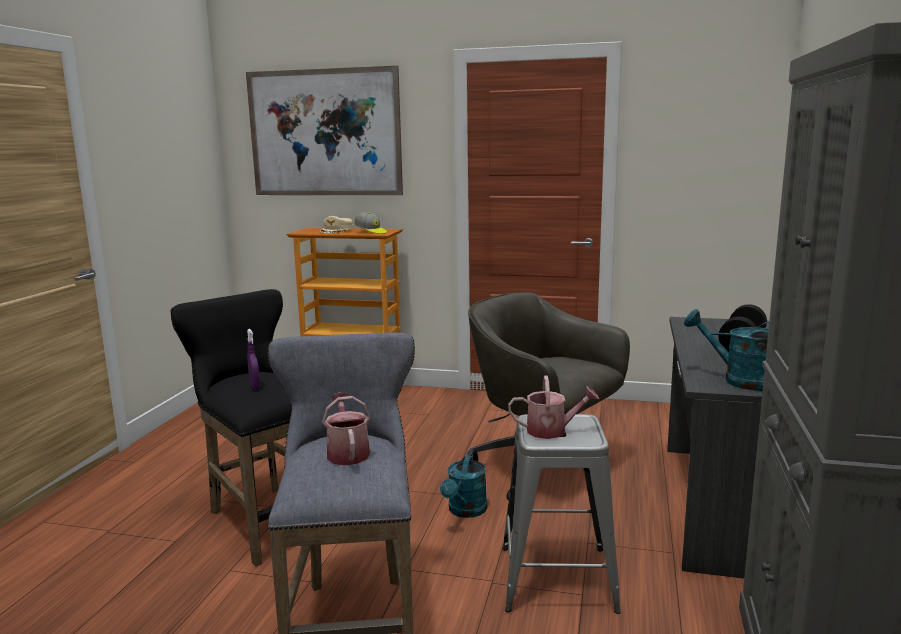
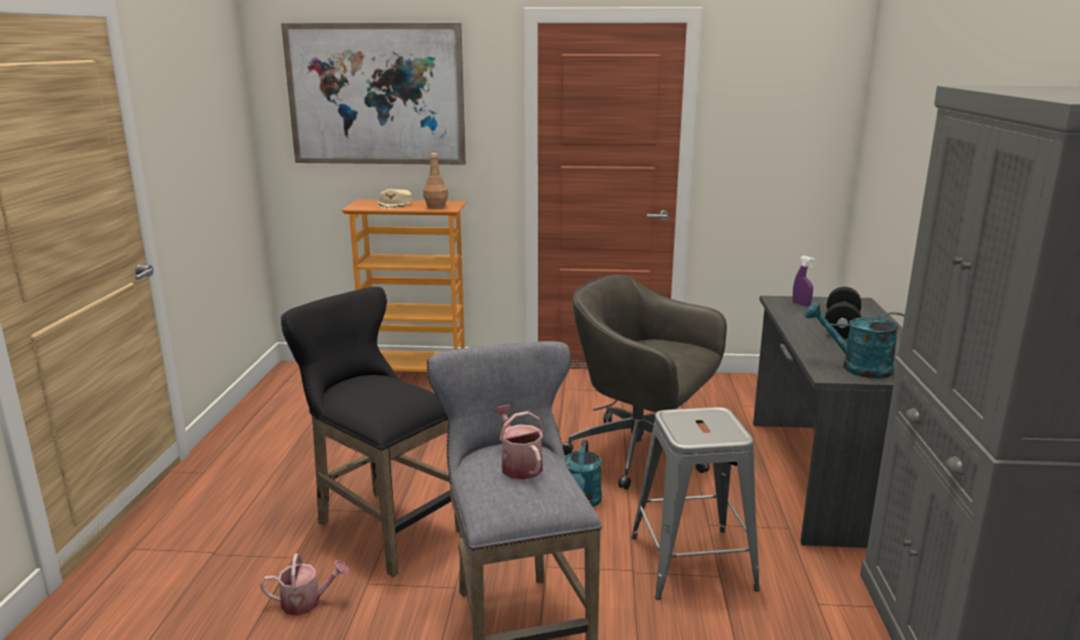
camera: 10 degrees left, 5 degrees up
purple spray bottle [247,329,260,390] -> purple spray bottle moved to [793,256,814,306]
cap [354,212,387,234] -> brown bottle [423,153,448,209]
watering can [508,376,599,439] -> watering can moved to [260,554,349,616]

